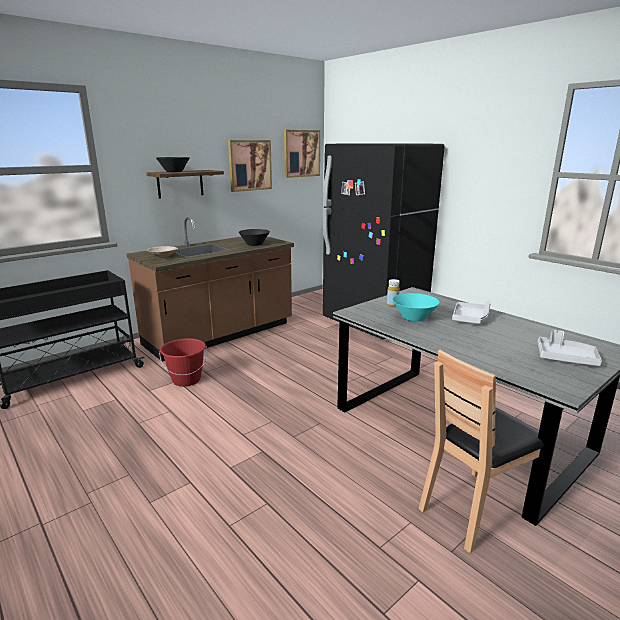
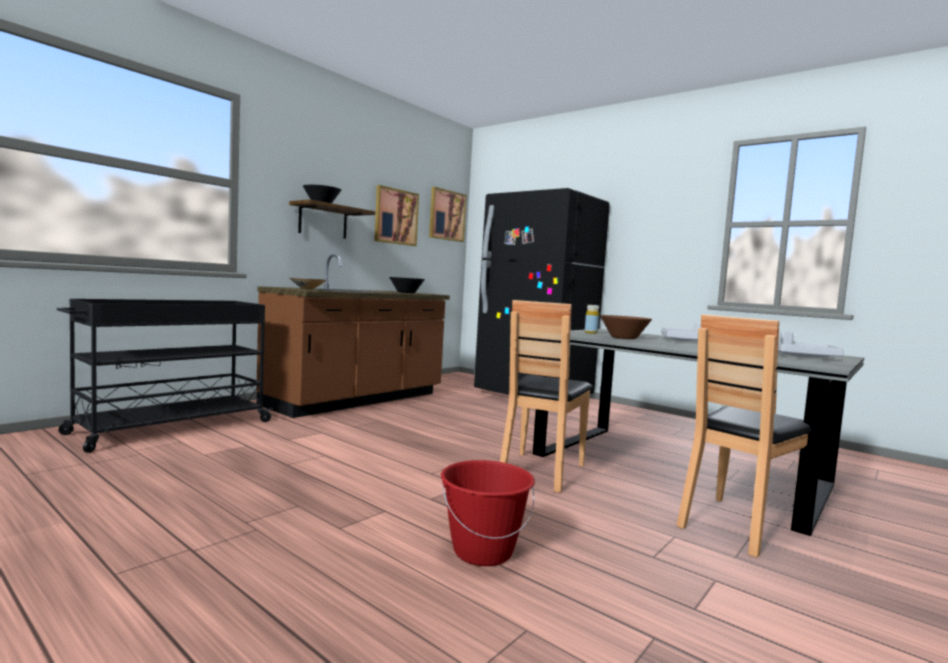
camera: 10 degrees left, 15 degrees down
red bucket [159,338,207,387] -> red bucket moved to [441,460,535,566]
turquoise bowl [392,293,440,322] -> brown bowl [600,315,652,339]
none -> brown chair [500,300,593,493]

